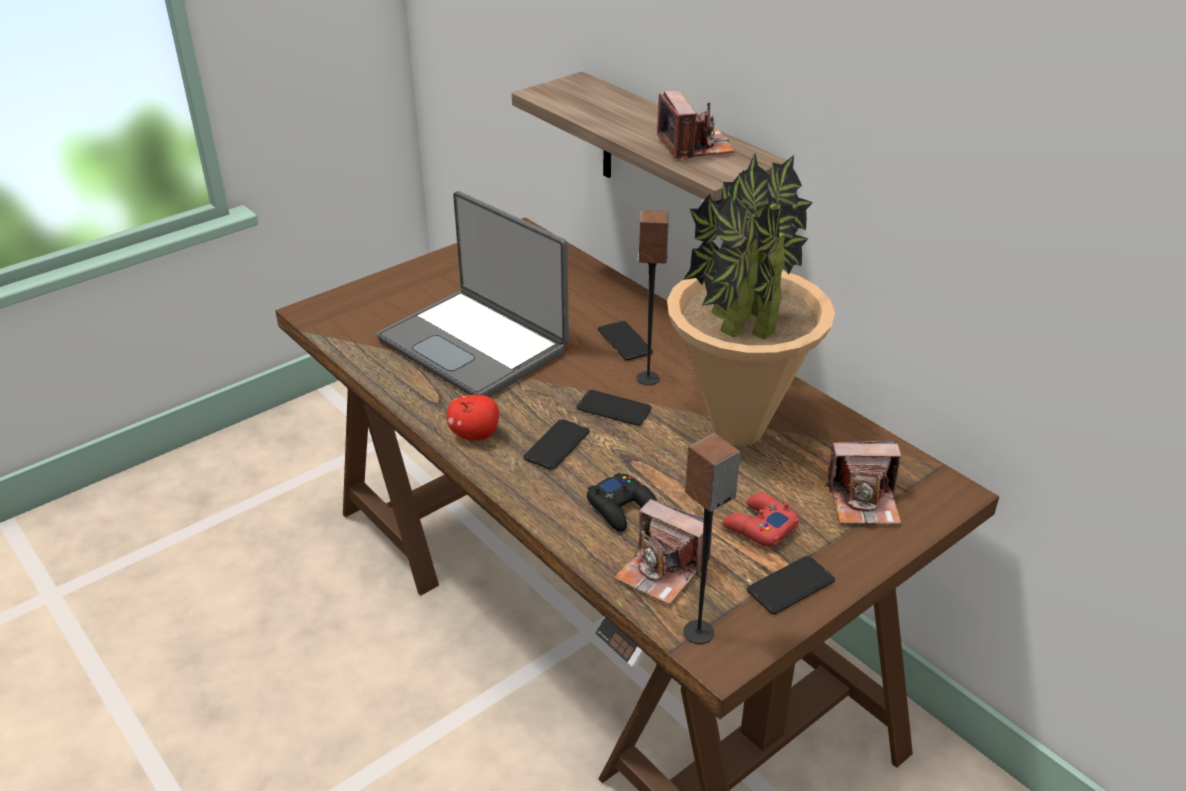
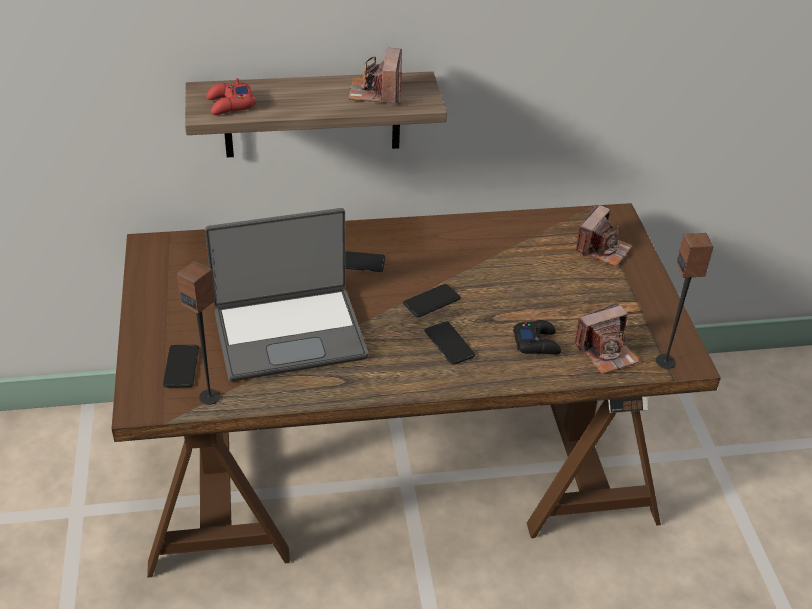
camera: 60 degrees left, 5 degrees up
apple [446,395,499,440] -> none
speaker [637,210,669,385] -> speaker moved to [177,261,221,405]
camera [657,91,734,160] -> camera turned 105 degrees counterclockwise [348,48,402,104]
potted plant [667,153,835,446] -> none
red game controller [723,493,799,547] -> red game controller moved to [206,78,255,115]
phone [747,556,835,614] -> phone moved to [163,345,199,387]

